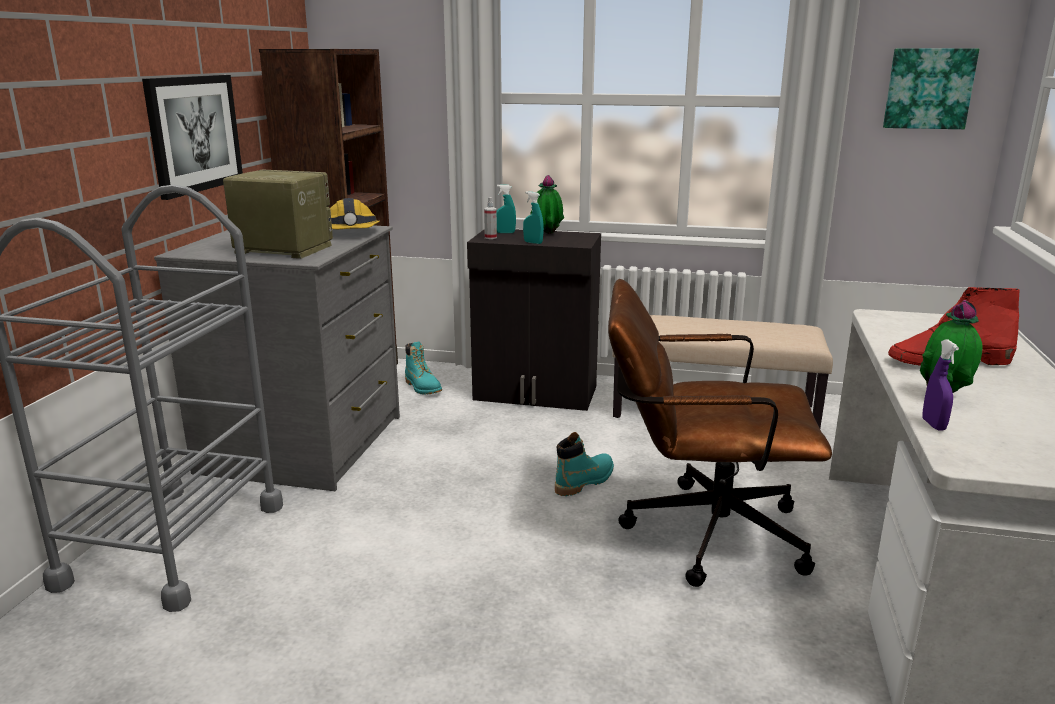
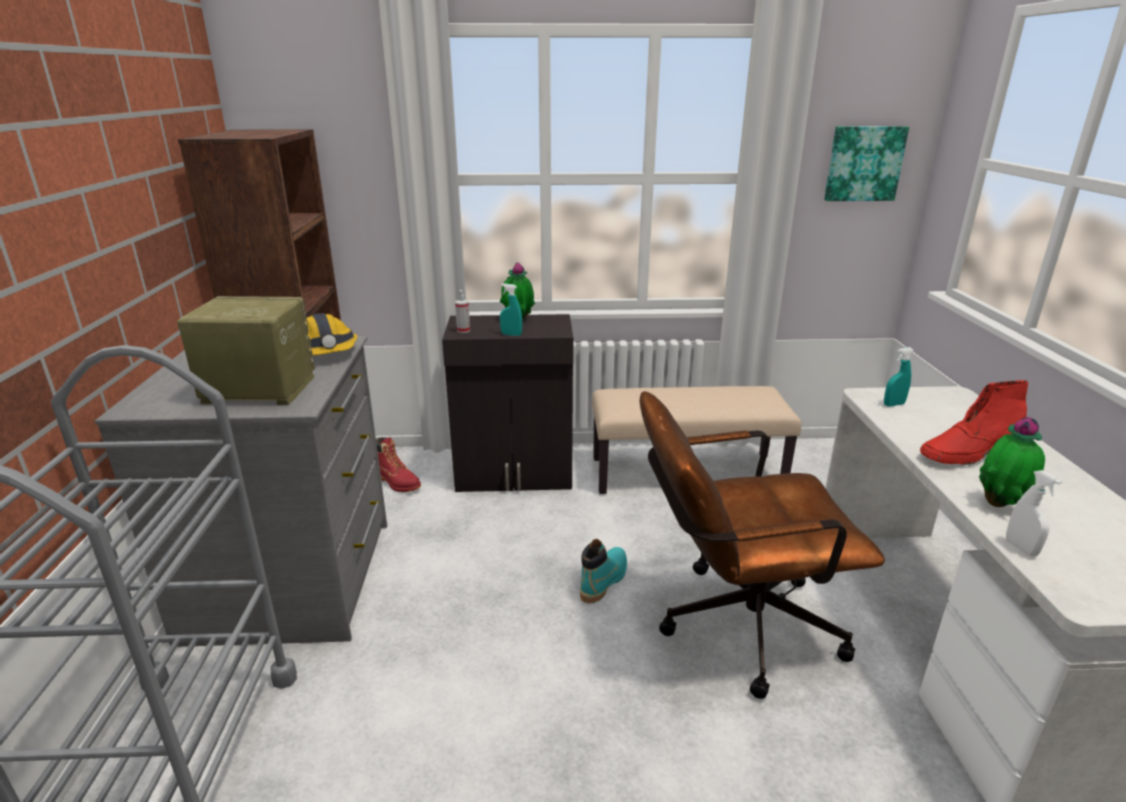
camera: 15 degrees left, 5 degrees up
picture [142,75,243,200] -> none
turquoise boot [405,342,442,394] -> red boot [376,437,421,492]
turquoise spray bottle [497,184,516,233] -> turquoise spray bottle moved to [884,347,914,406]
purple spray bottle [922,339,959,430] -> white spray bottle [1006,470,1062,557]

